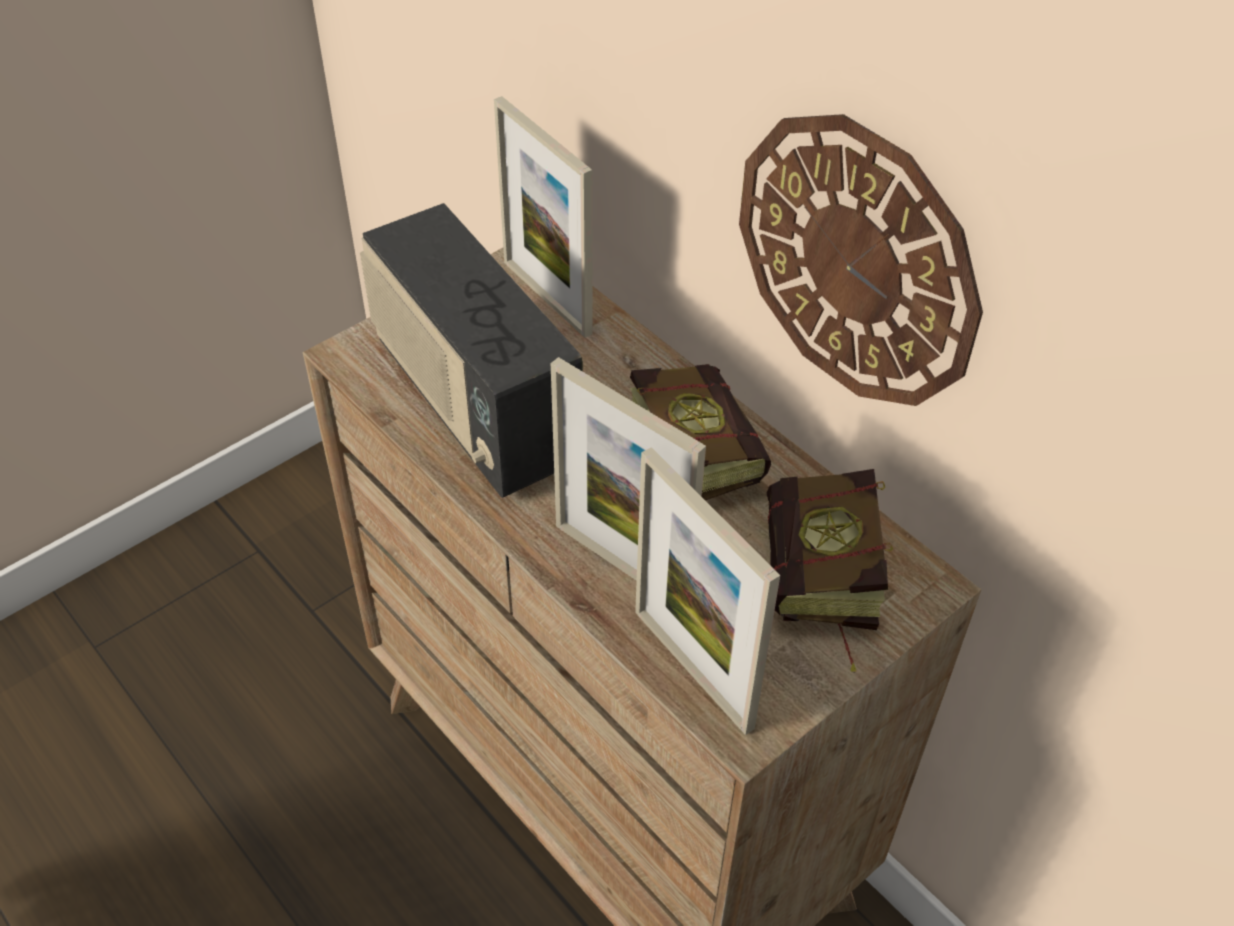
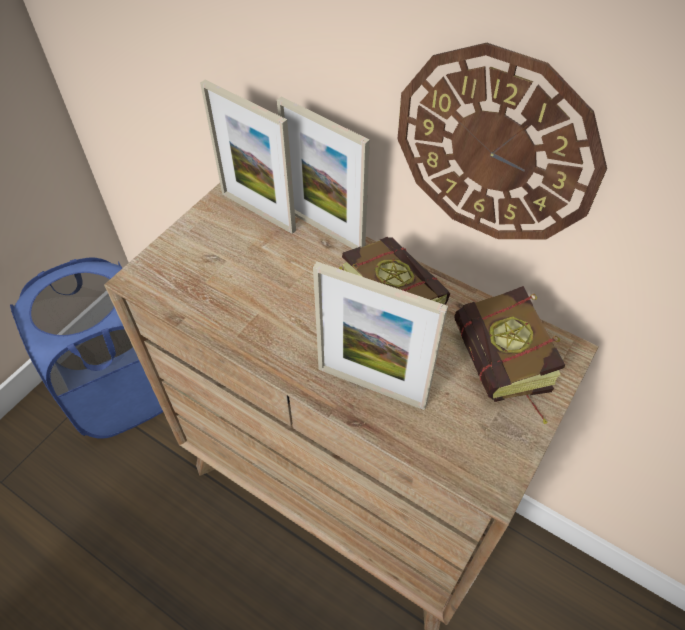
camera: 15 degrees left, 5 degrees up
radio [360,203,583,498] -> none
picture frame [635,447,780,735] -> picture frame moved to [277,96,370,249]
none -> blue laundry basket [10,257,163,439]

